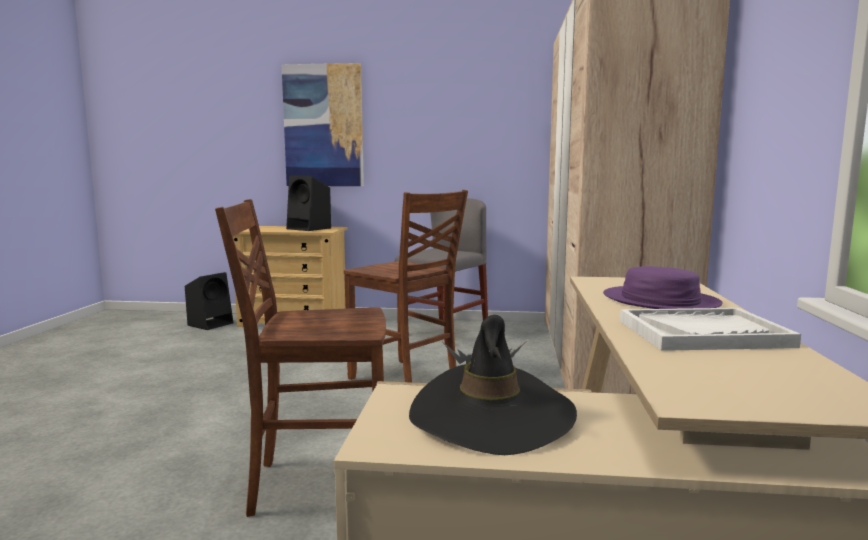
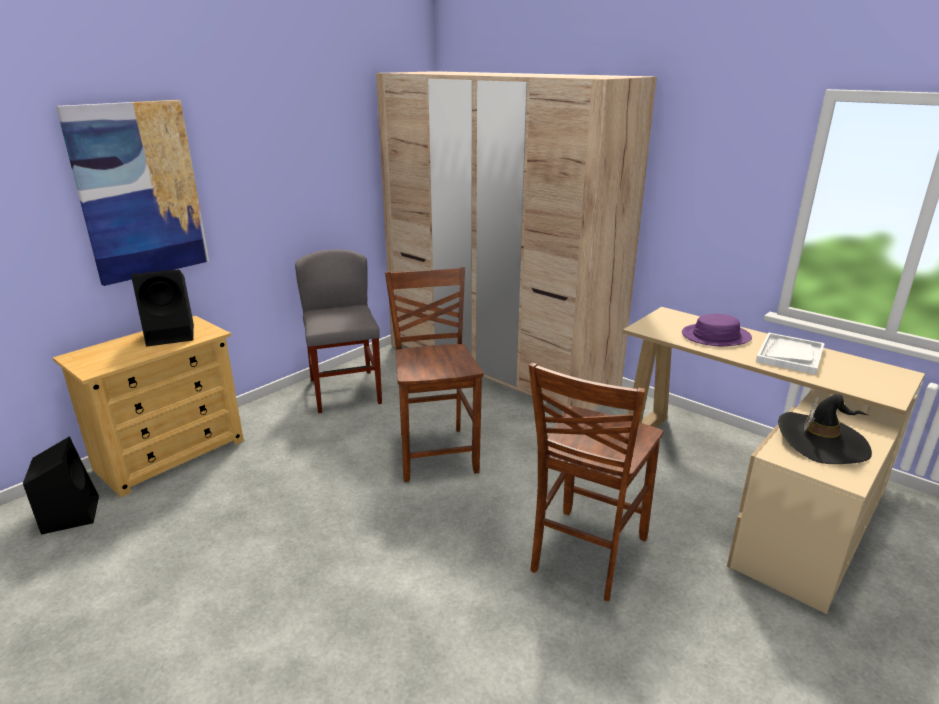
camera: 55 degrees left, 15 degrees up
brown chair [344,190,468,383] -> brown chair turned 90 degrees counterclockwise [385,267,484,482]

